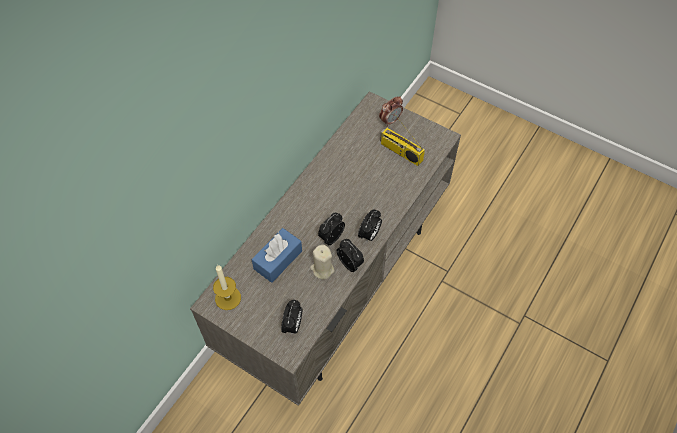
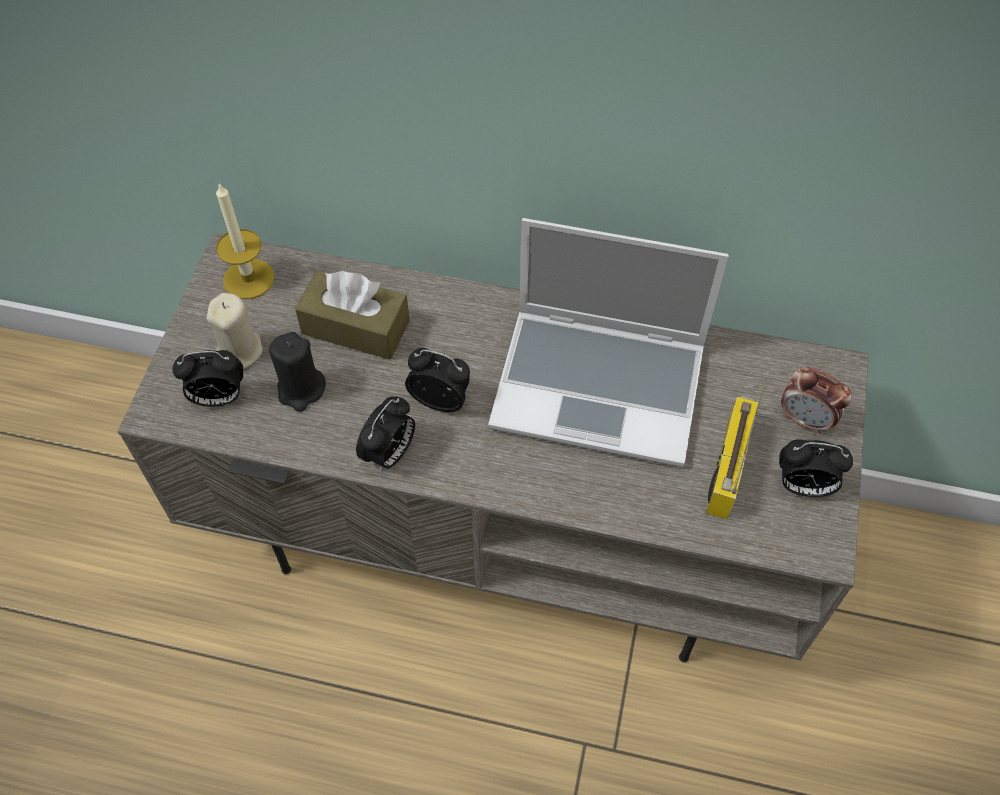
camera: 70 degrees right, 0 degrees up
blue tissue box [252,228,302,283] -> brown tissue box [295,270,410,360]
beige candle [310,245,335,280] -> beige candle moved to [207,293,263,369]
alarm clock [358,210,382,243] -> alarm clock moved to [779,439,853,497]
none -> black candle [269,332,326,412]
none -> laptop [488,218,729,467]

